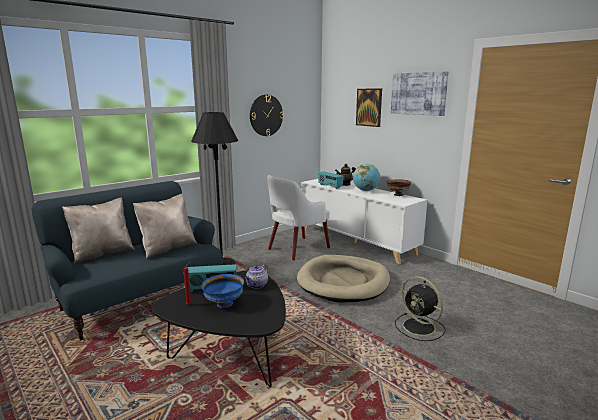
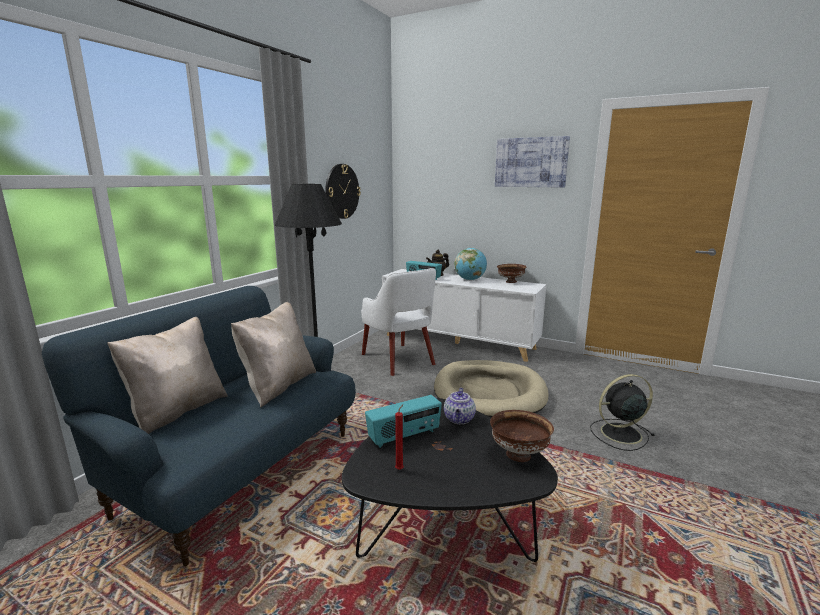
camera: 20 degrees left, 0 degrees up
blue bowl [201,274,244,308] -> none
white armchair [267,175,330,261] -> white armchair turned 60 degrees counterclockwise [361,268,436,376]
picture [356,89,382,127] -> none
black fan [395,276,445,341] -> black fan turned 135 degrees clockwise [590,374,655,451]
none -> brown bowl [490,410,554,462]

